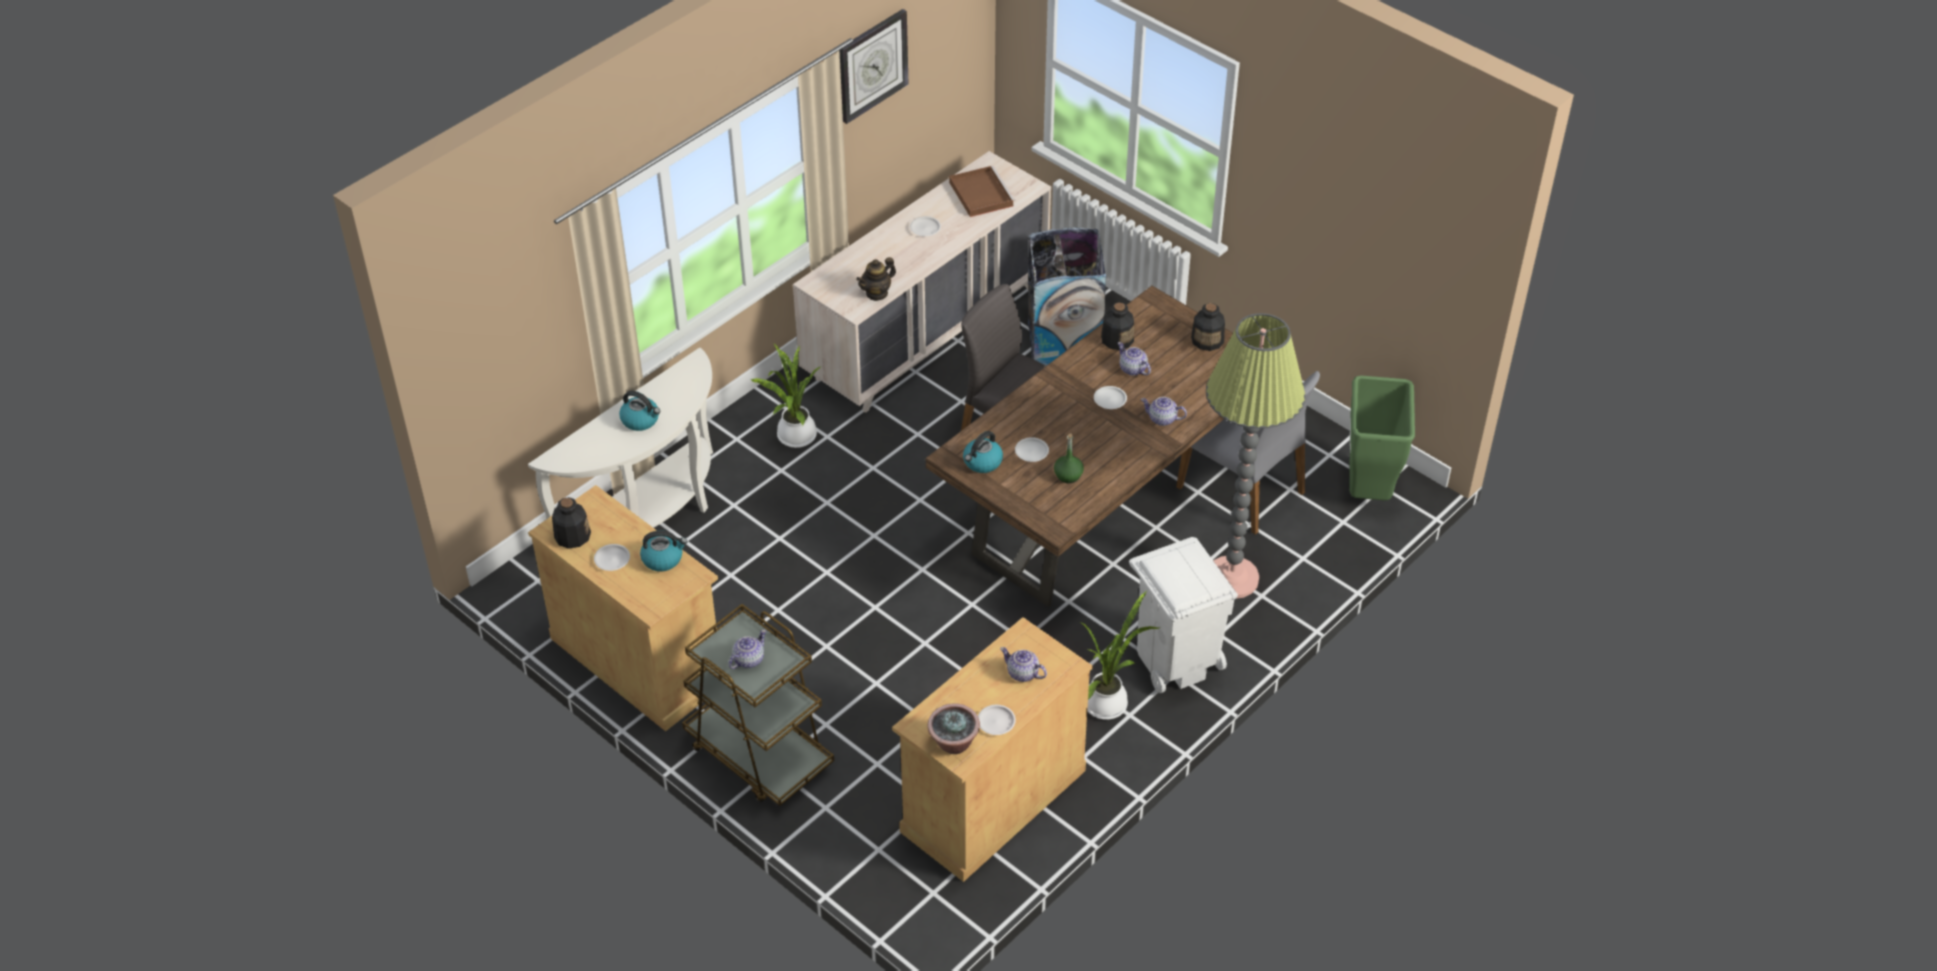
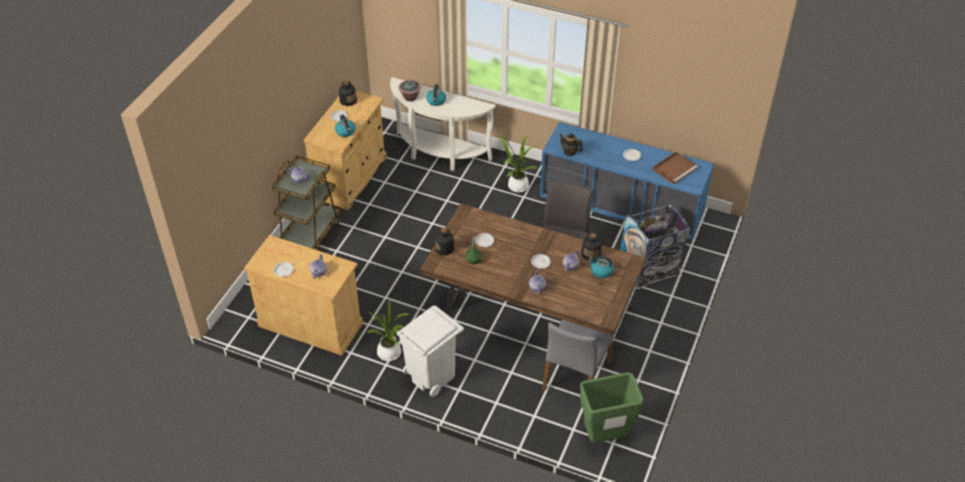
camera: 70 degrees right, 0 degrees up
beige dresser [793,151,1051,413] -> blue dresser [540,122,714,240]
wall clock [839,9,908,124] -> none
potted plant [927,703,980,754] -> potted plant moved to [398,80,421,101]
kettle [963,431,1003,473] -> kettle moved to [588,255,614,278]
bottle [1191,303,1225,351] -> bottle moved to [435,228,454,255]
floor lamp [1206,313,1305,599] -> none

